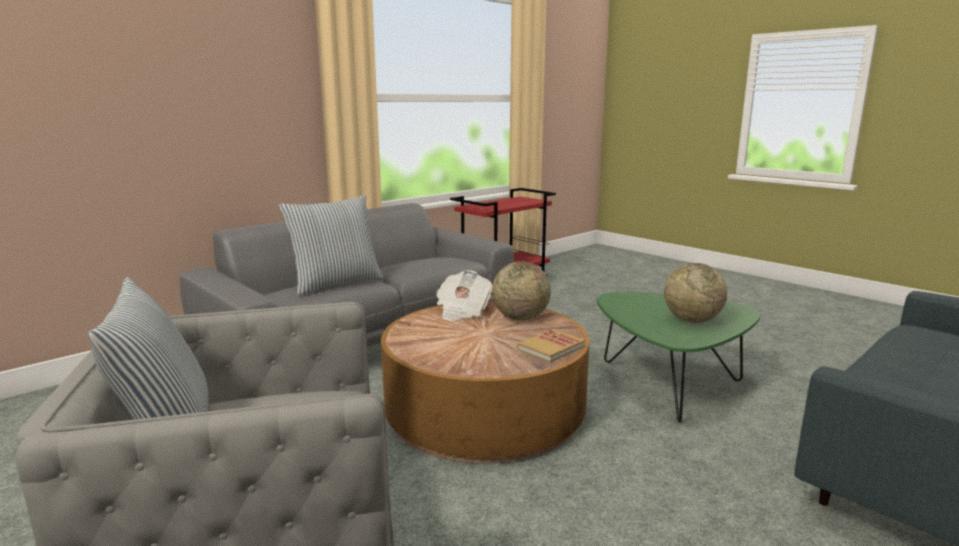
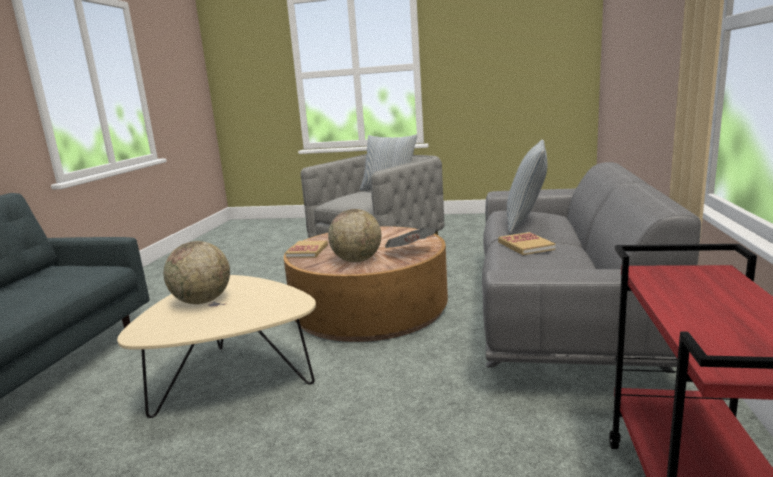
camera: 145 degrees right, 0 degrees up
green coffee table [597,292,760,422] -> beige coffee table [117,275,316,418]
none -> book [498,232,555,255]

